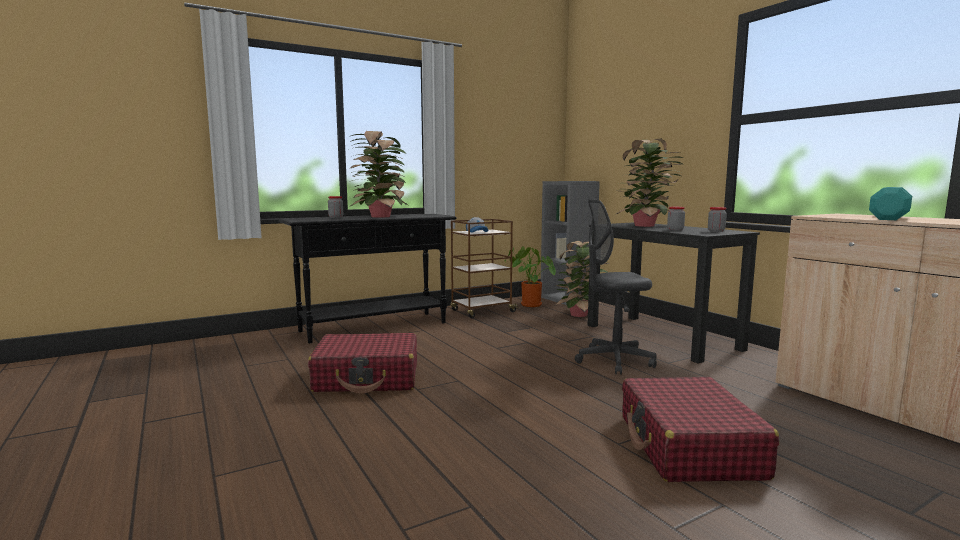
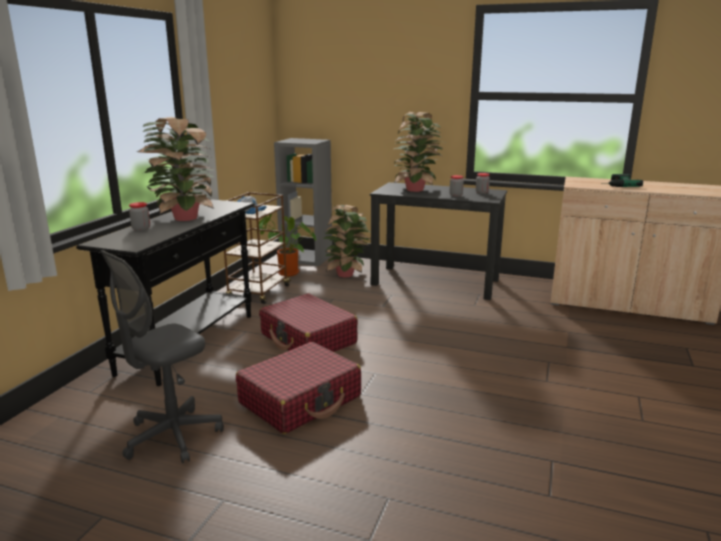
camera: 40 degrees left, 10 degrees up
grey office chair [575,199,657,375] -> grey office chair moved to [101,250,224,463]
red suitcase [622,377,779,482] -> red suitcase moved to [259,293,358,352]
turquoise dumbbell [869,187,912,220] -> power drill [601,174,643,187]

